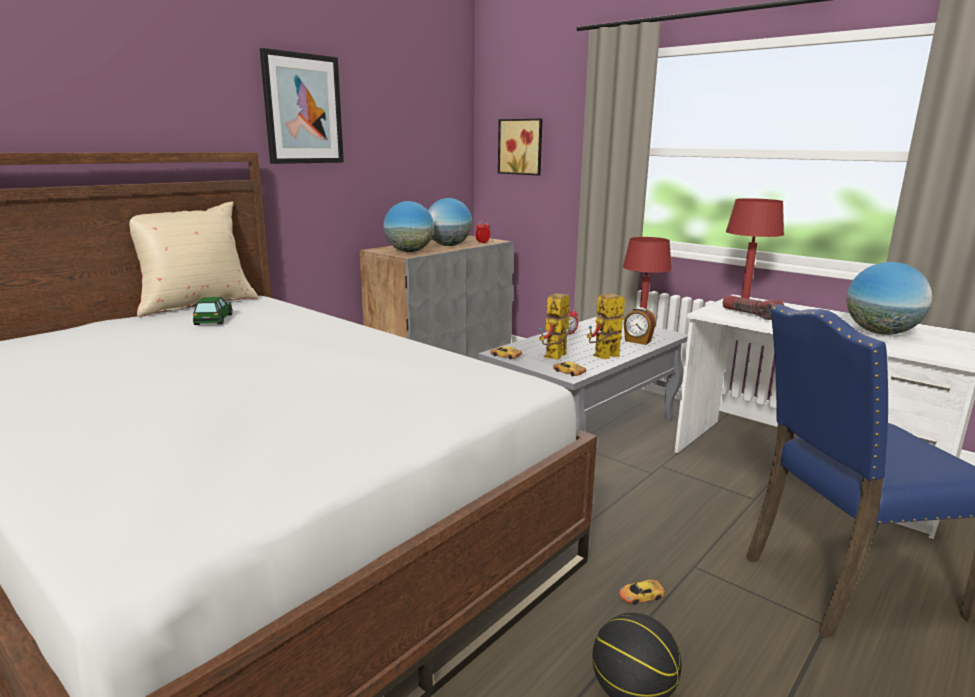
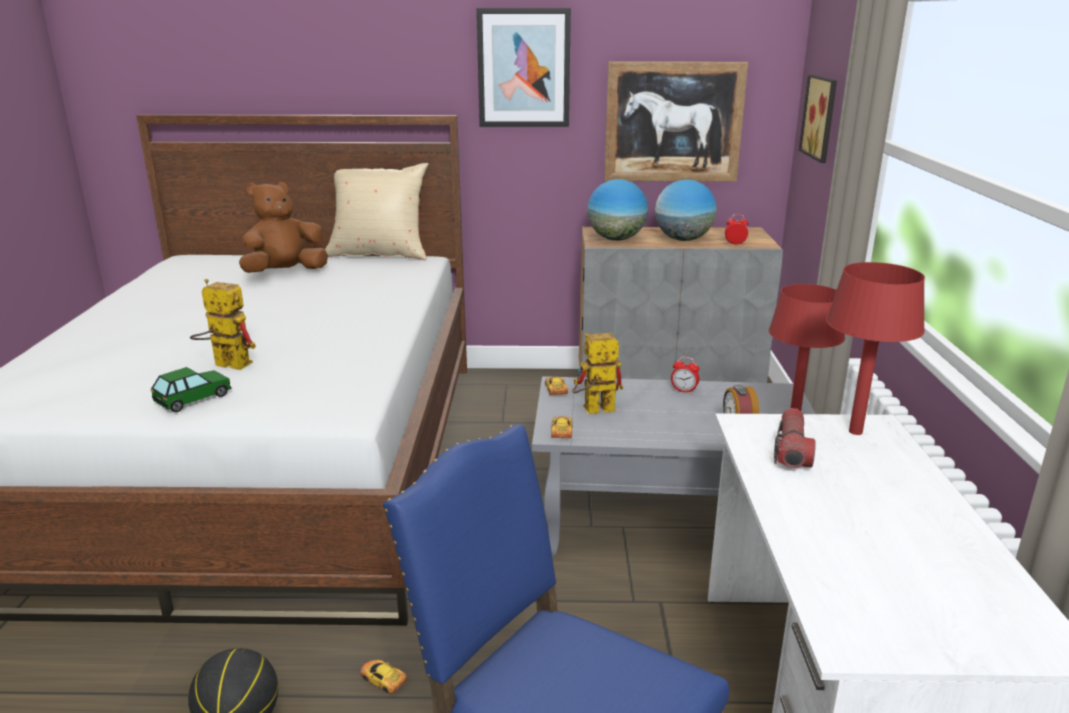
camera: 50 degrees right, 5 degrees up
toy car [193,297,233,325] -> toy car moved to [151,367,232,412]
toy robot [587,294,625,359] -> toy robot moved to [190,279,256,370]
globe [847,262,932,335] -> none
none -> brown plush toy [239,182,328,273]
none -> picture [604,62,748,181]

